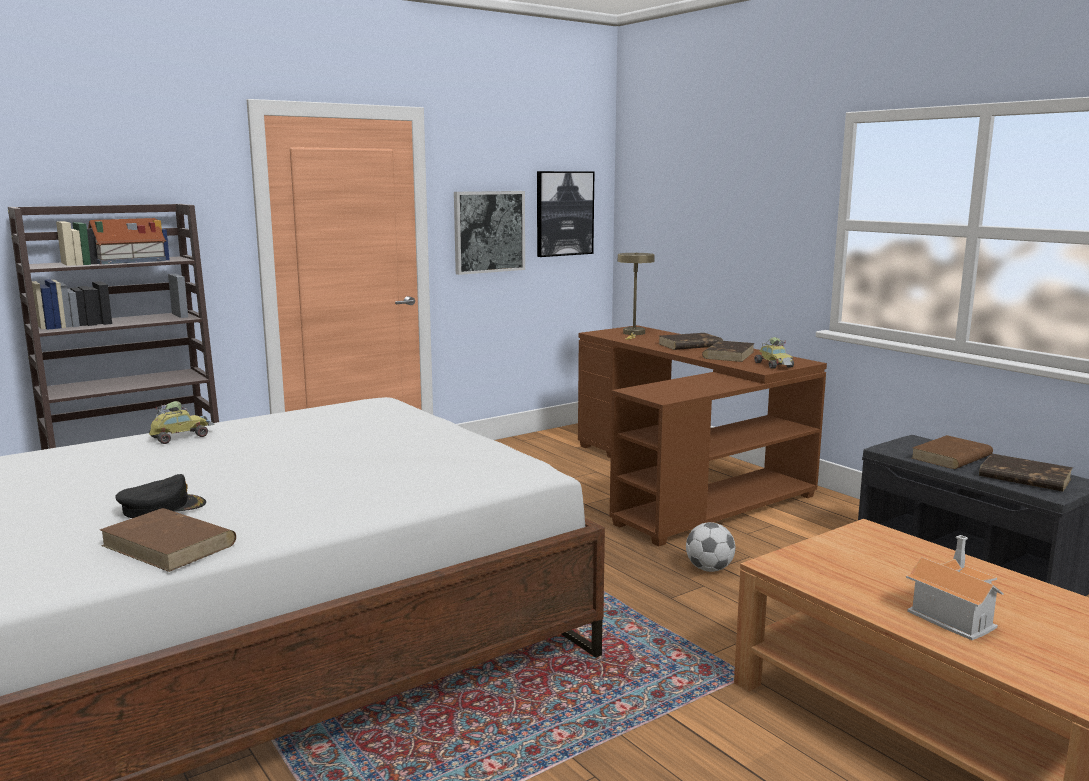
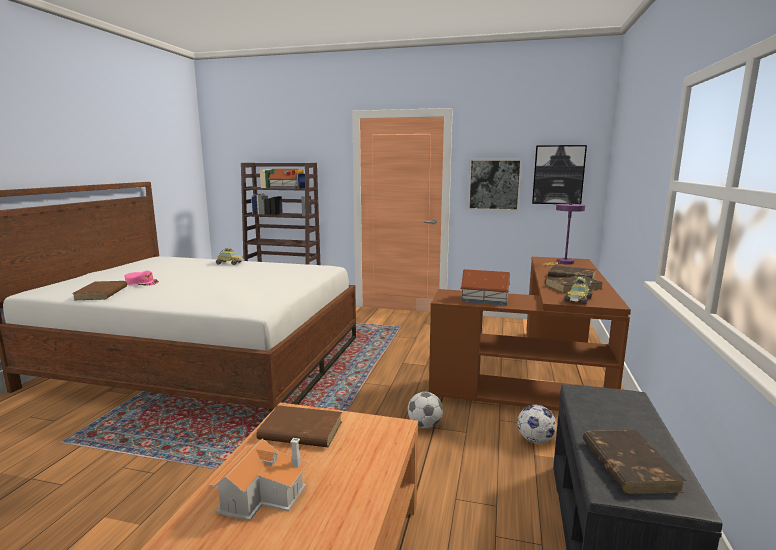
camera: 50 degrees right, 0 degrees up
black cap [115,474,206,518] -> pink cap [124,271,159,286]
beige table lamp [618,253,655,340] -> purple table lamp [543,204,585,265]
brown book [912,435,993,469] -> brown book moved to [256,405,342,447]
none -> toy house [460,269,510,306]
none -> football [517,405,557,444]

